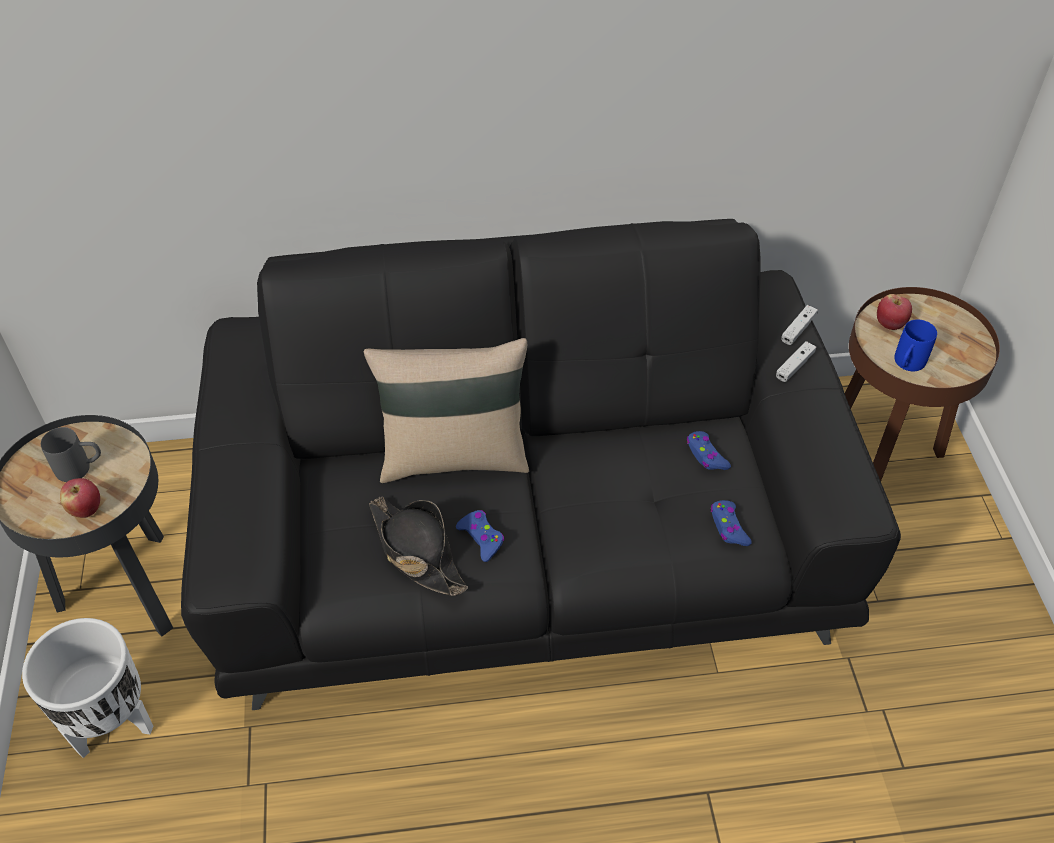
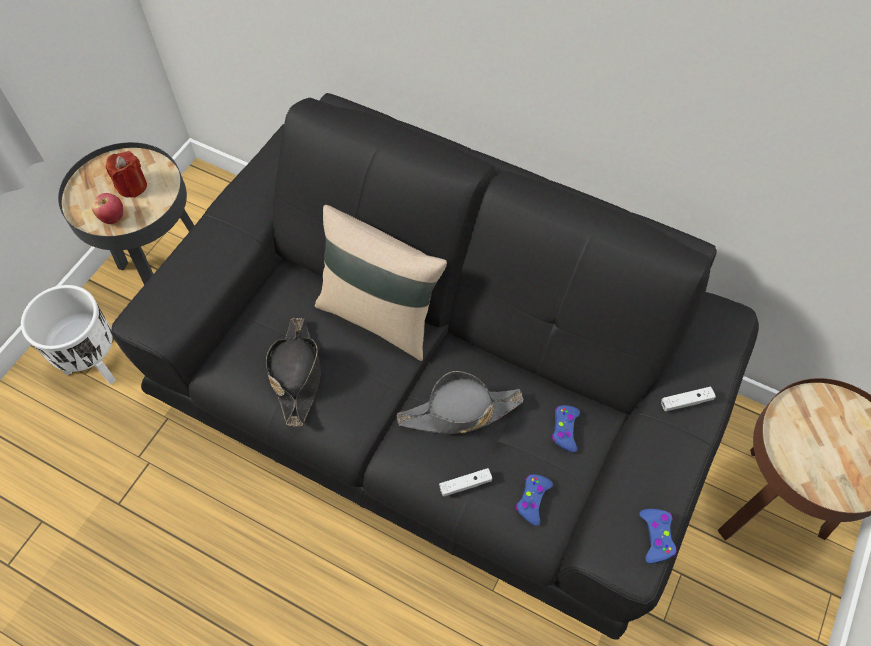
camera: 35 degrees right, 10 degrees up
grey mug [41,427,101,482] -> red candle [106,151,147,198]
blue game controller [456,510,504,562] -> blue game controller moved to [639,509,677,564]
white game controller [781,305,818,345] -> white game controller moved to [439,468,492,497]
apple [877,294,912,330] -> none
blue mug [894,319,937,371] -> none
none -> grey hat [397,371,523,434]

